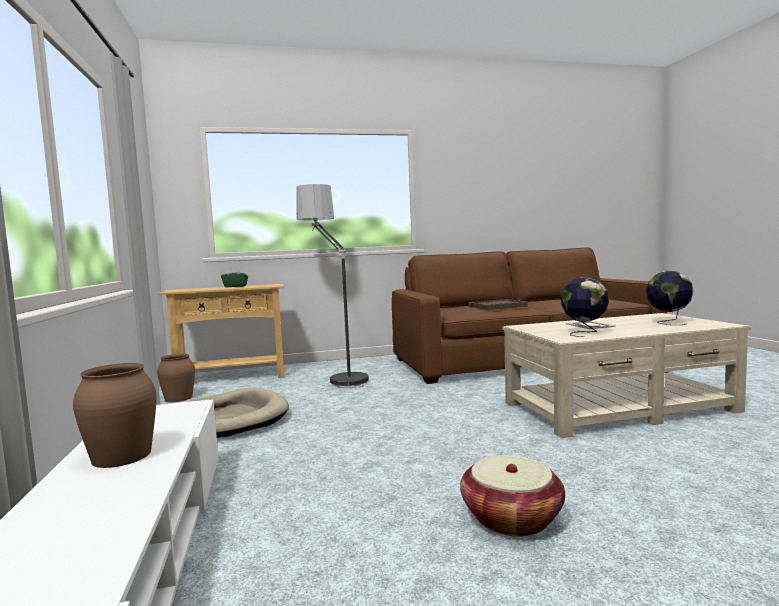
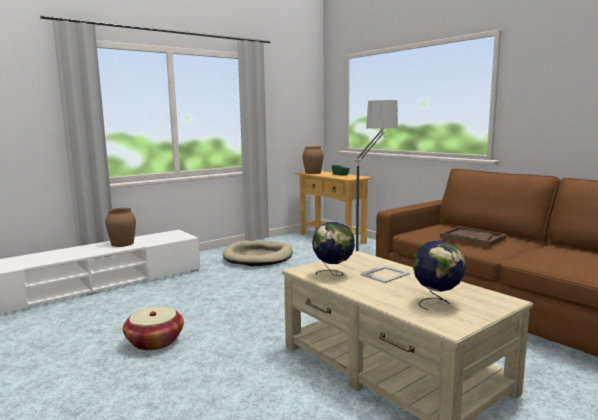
camera: 65 degrees right, 5 degrees up
brown vase [157,354,195,402] -> brown vase moved to [302,146,324,174]

